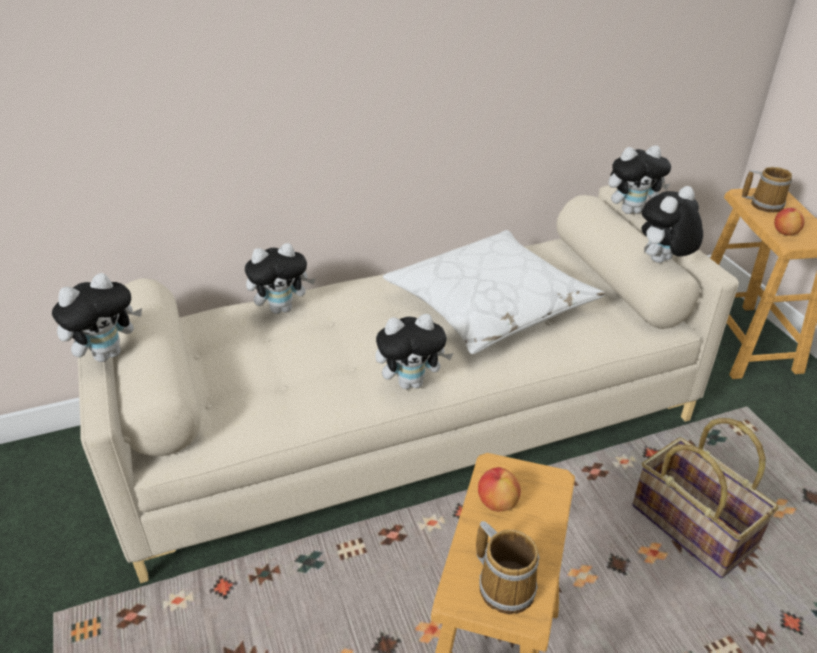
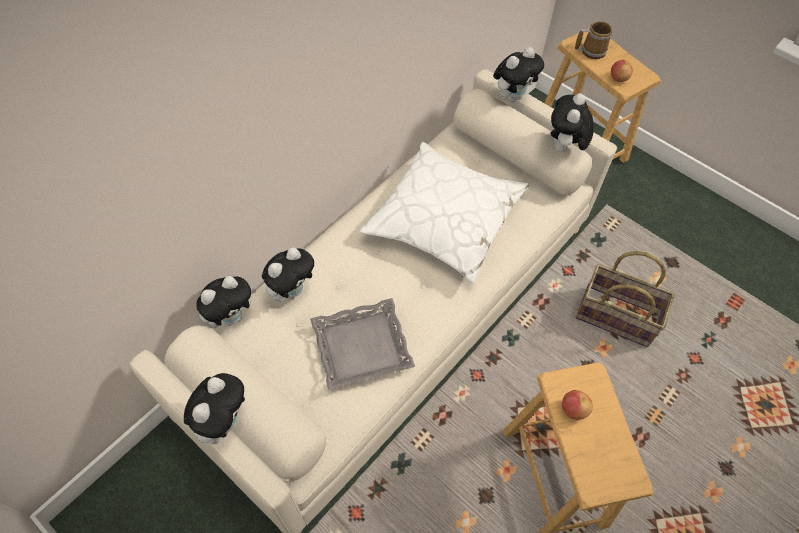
camera: 30 degrees left, 20 degrees up
plush toy [376,314,453,389] -> plush toy moved to [196,276,256,328]
mug [476,521,540,614] -> none
none -> grey tray [310,298,415,390]

